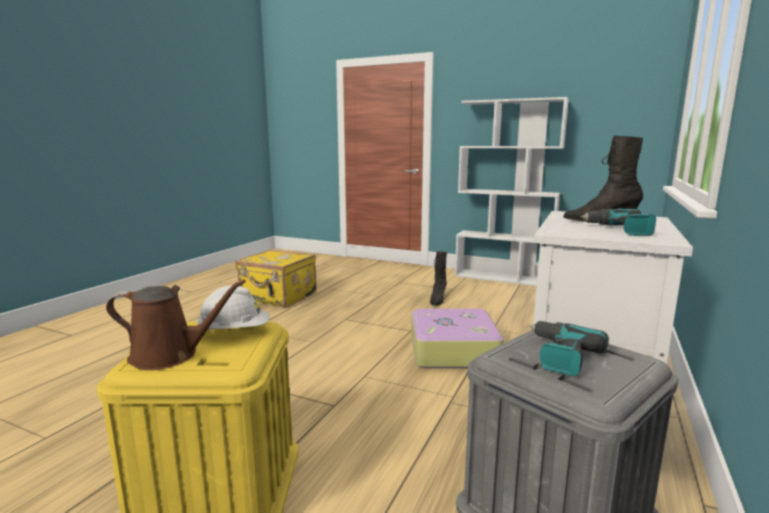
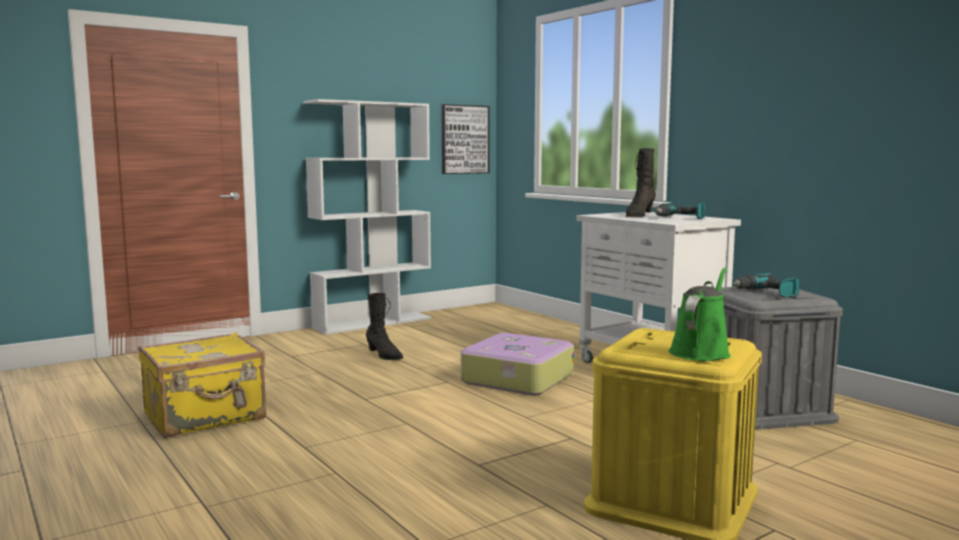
camera: 60 degrees left, 5 degrees down
brown watering can [106,280,246,370] -> green watering can [669,267,731,361]
white hard hat [196,286,270,331] -> none
none -> picture [441,104,490,174]

